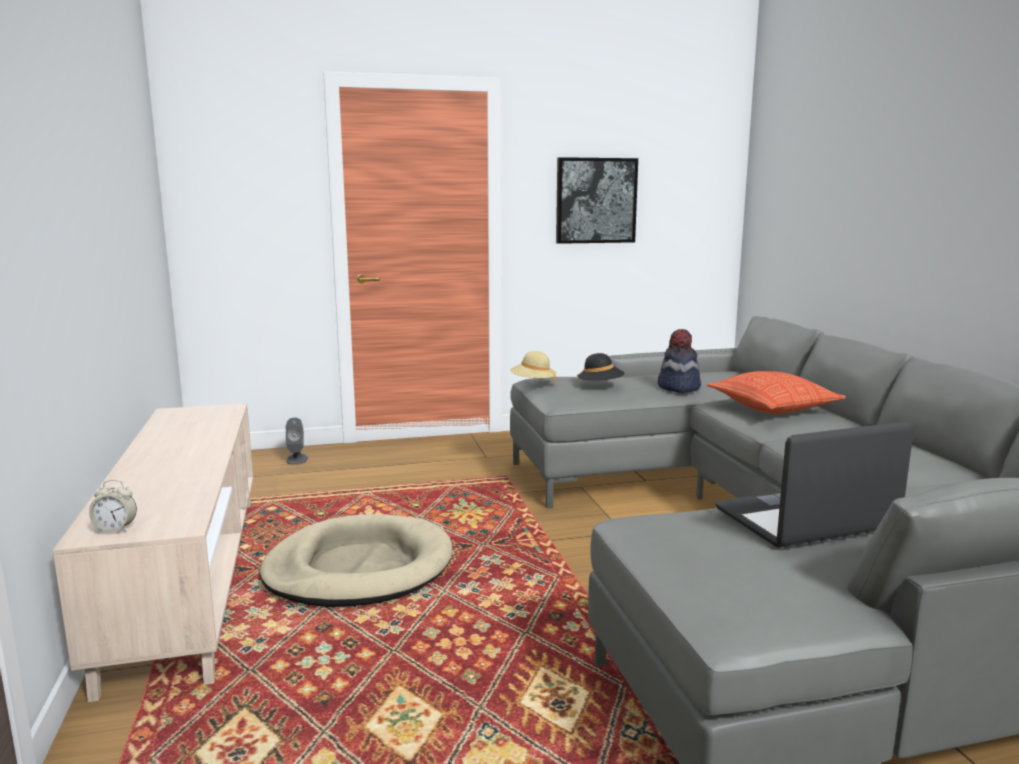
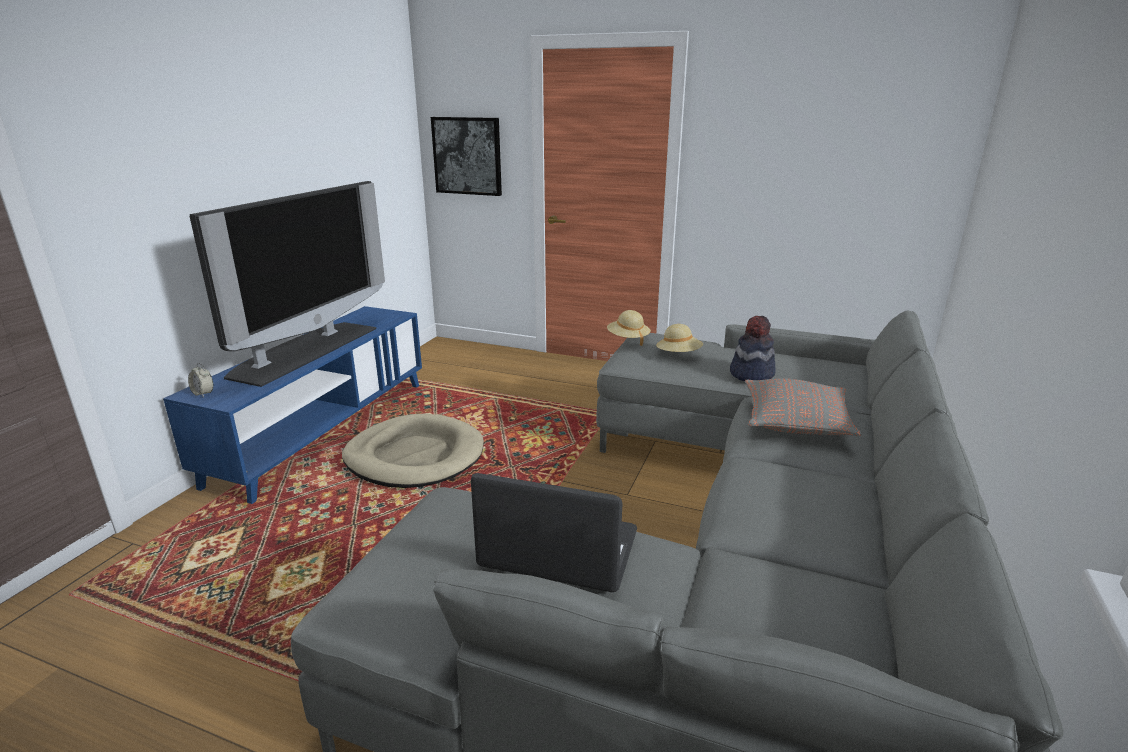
camera: 35 degrees right, 10 degrees up
beige tv stand [53,403,253,702] -> blue tv stand [163,306,422,504]
grey speaker [286,418,308,465] -> none
picture [556,157,638,244] -> picture moved to [431,117,502,196]
black hat [577,353,625,380] -> beige hat [656,324,703,352]
orange pillow [707,371,846,414] -> grey pillow [745,378,862,436]
none -> television [190,181,385,387]

